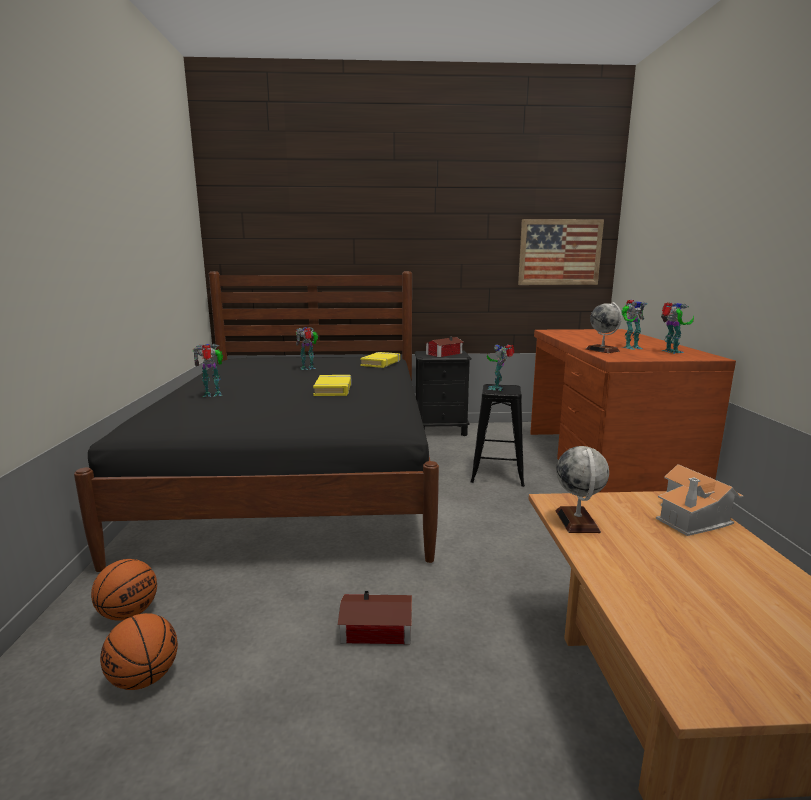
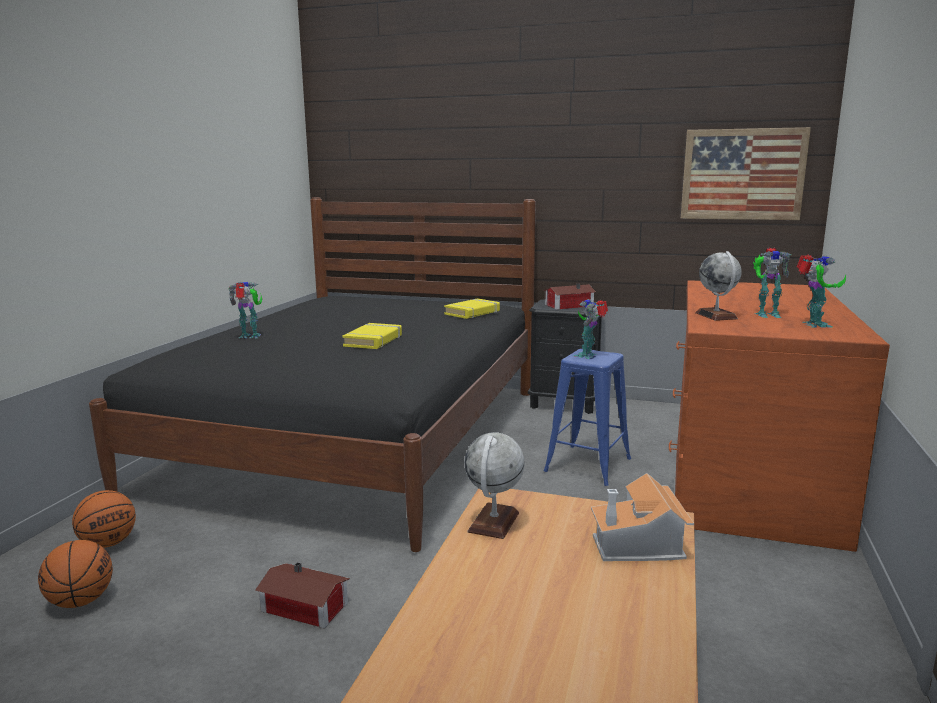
camera: 20 degrees right, 0 degrees up
toy robot [296,327,318,370] -> none
black stool [470,384,525,487] -> blue stool [544,349,631,486]

